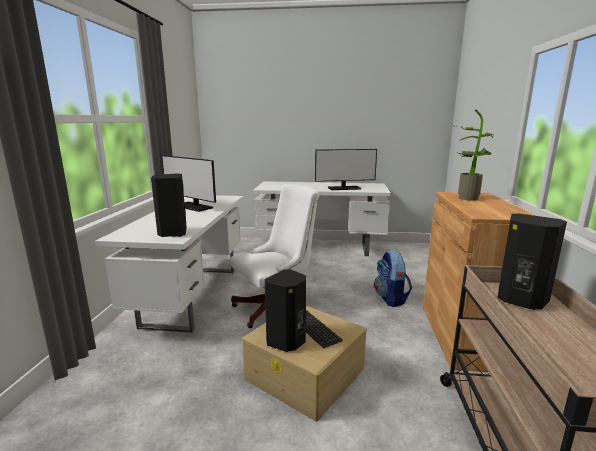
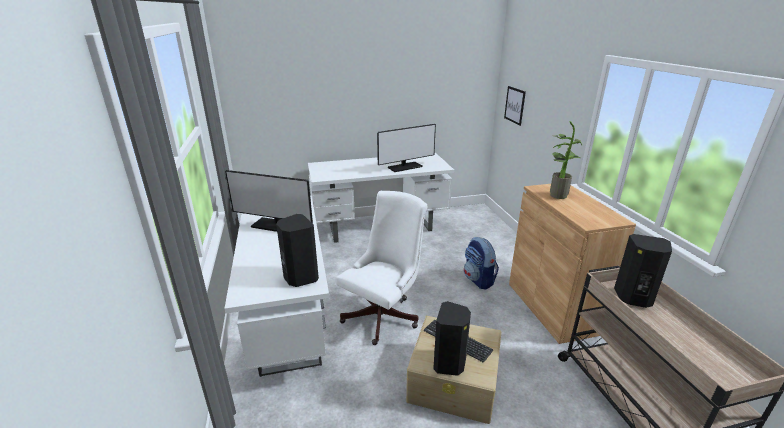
camera: 20 degrees left, 10 degrees up
none -> picture [504,86,526,126]

